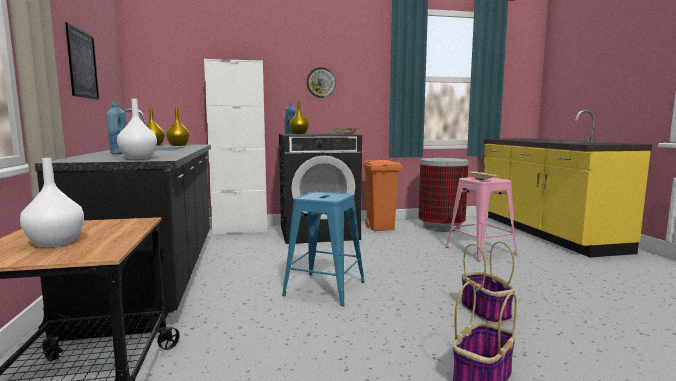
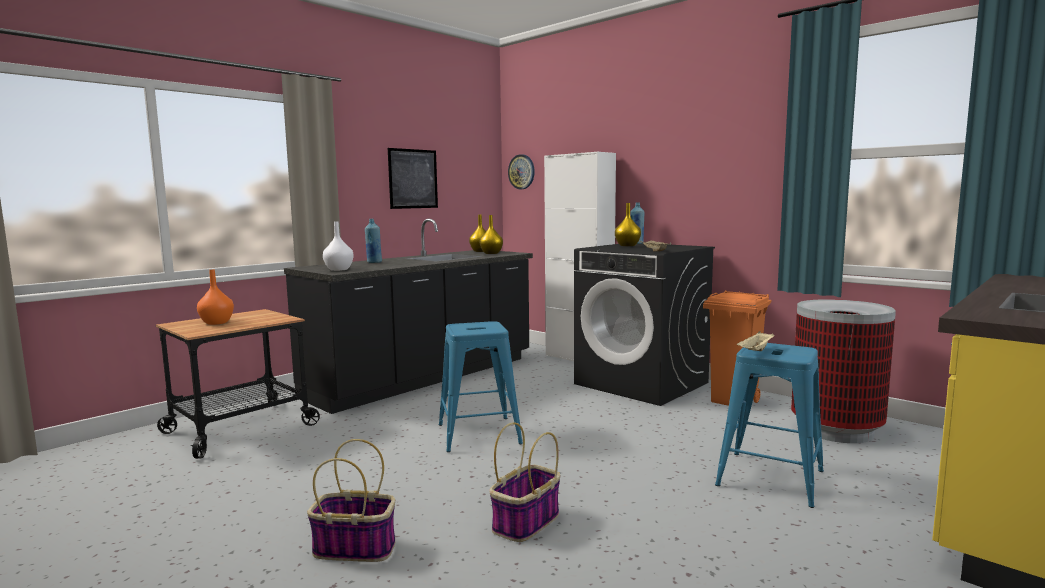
camera: 55 degrees right, 0 degrees up
white vase [20,158,84,247] -> orange vase [197,270,234,325]
wall clock [306,67,336,98] -> wall clock moved to [508,154,535,189]
pink stool [446,177,518,261] -> blue stool [715,343,824,508]

